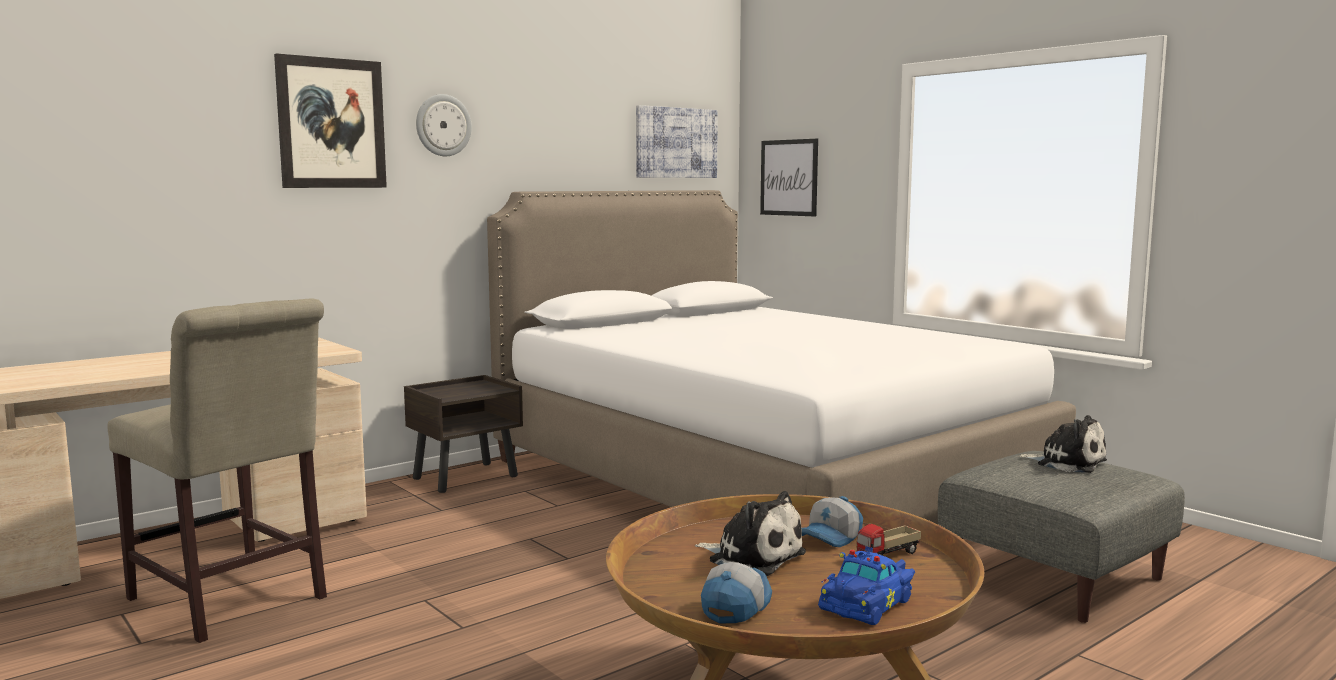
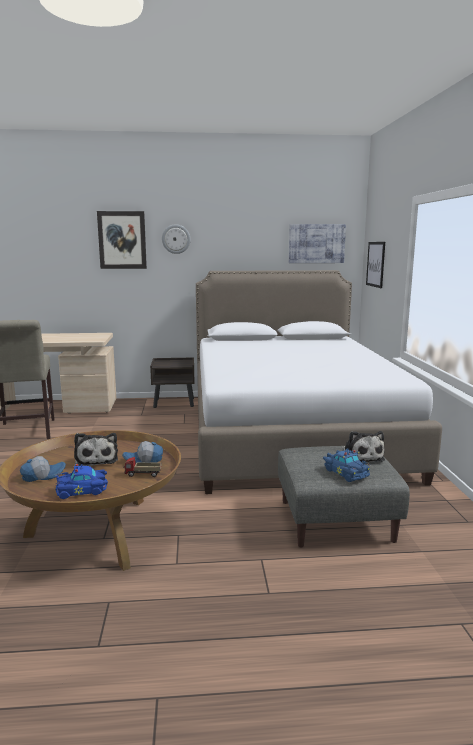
camera: 35 degrees right, 5 degrees up
none -> blue toy car [323,448,371,482]

